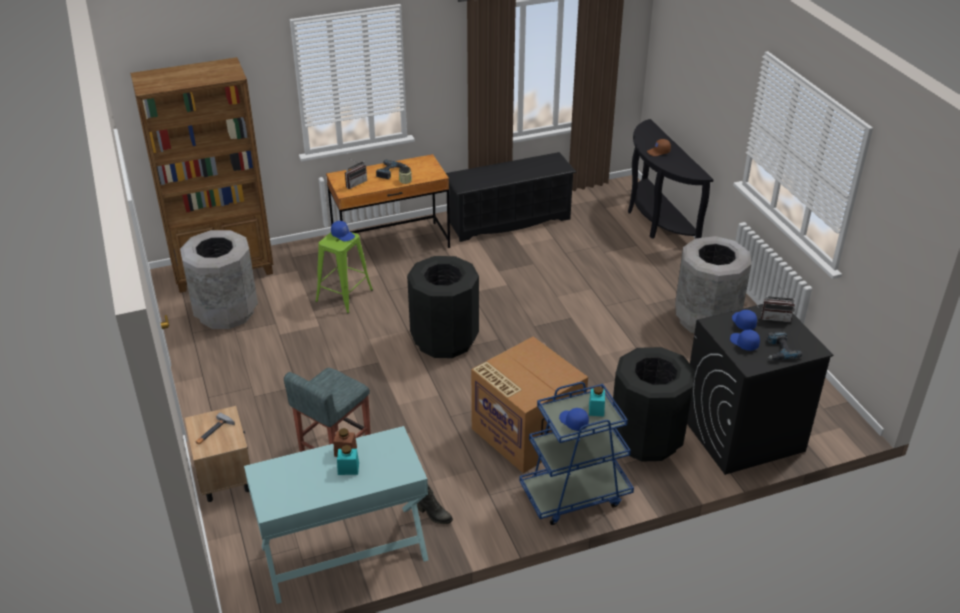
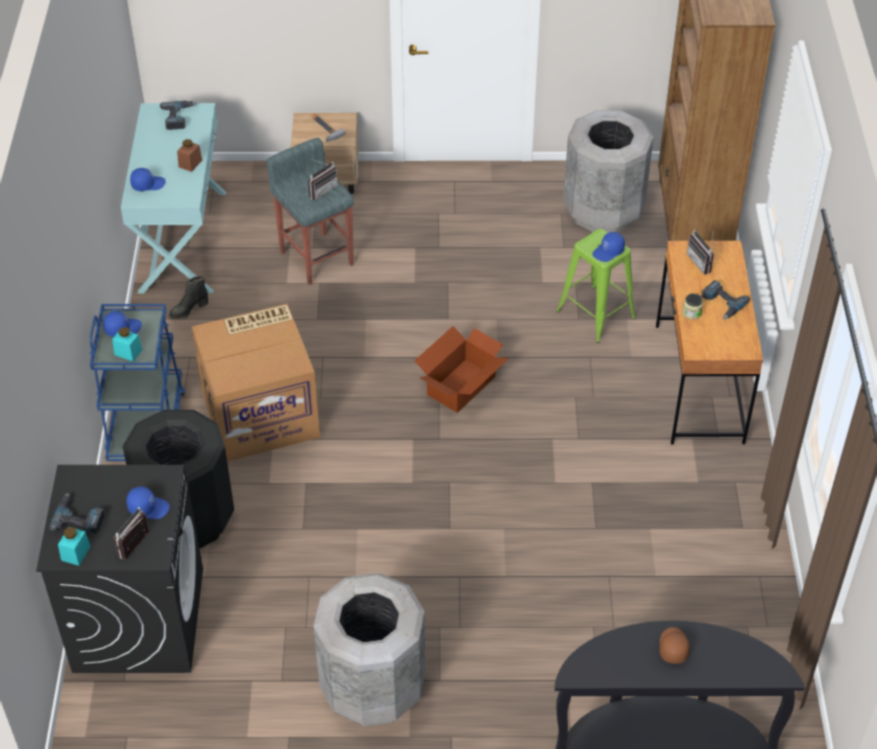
camera: 110 degrees right, 10 degrees up
turquoise jar [337,445,359,475] -> turquoise jar moved to [58,527,91,566]
black trash can [407,256,479,358] -> cardboard box [414,326,509,413]
black shoe rack [446,152,576,242] -> none
blue cap [730,329,760,351] -> blue cap moved to [130,168,165,191]
none -> power drill [160,101,197,130]
none -> radio [308,159,338,201]

